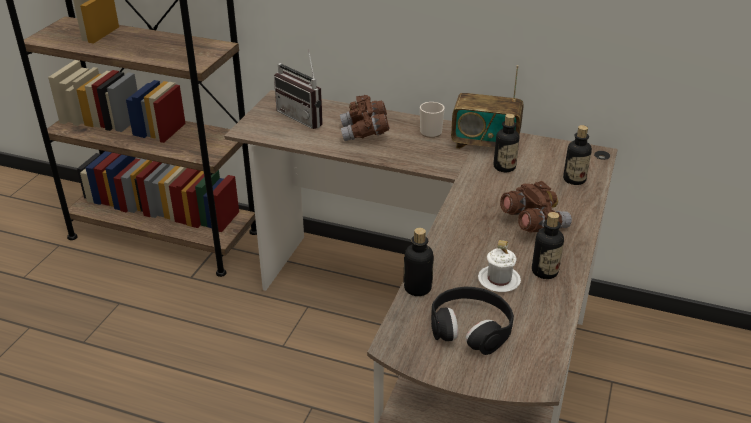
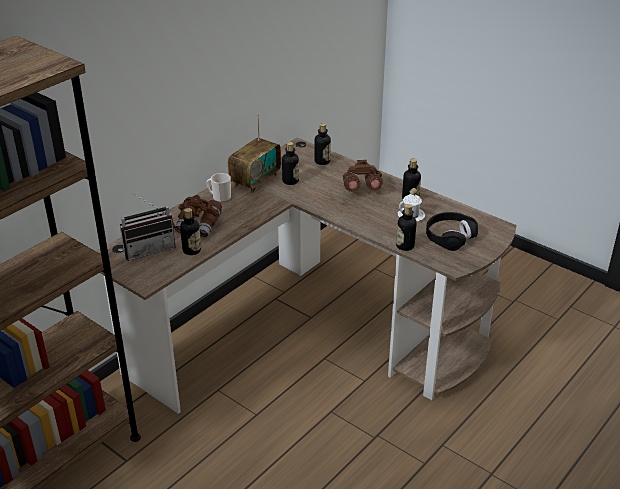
camera: 70 degrees left, 0 degrees up
none -> bottle [180,208,201,255]

